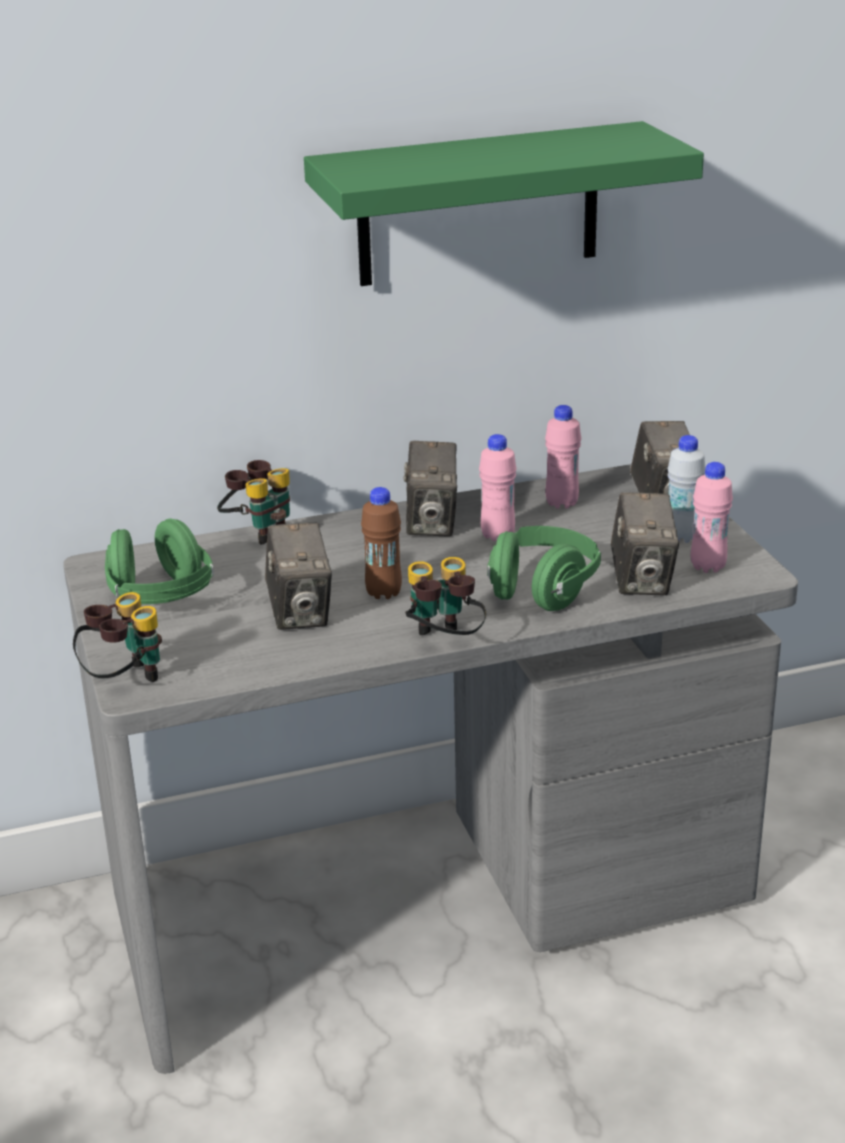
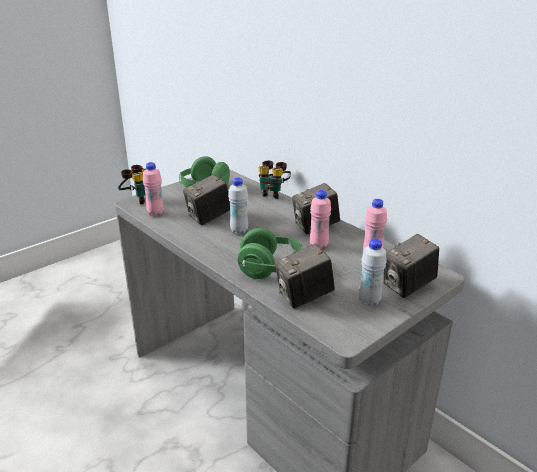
camera: 65 degrees right, 0 degrees up
green shelf [304,121,704,286] -> none
brown bottle [361,487,402,599] -> white bottle [228,177,248,234]
binoculars [405,557,487,635] -> none
pink bottle [691,462,733,573] -> pink bottle moved to [143,162,164,216]

